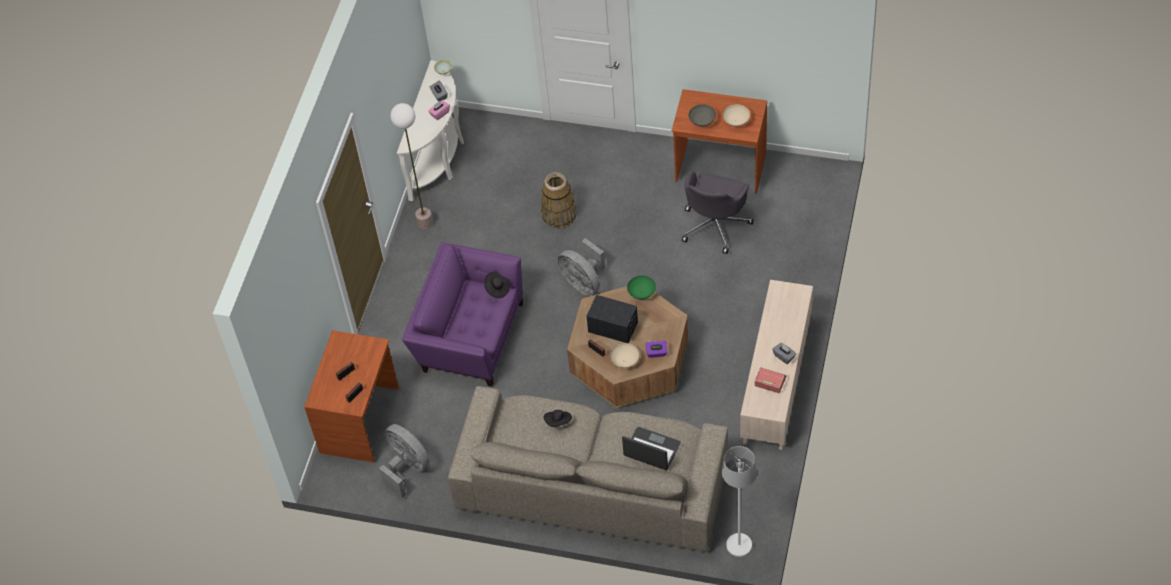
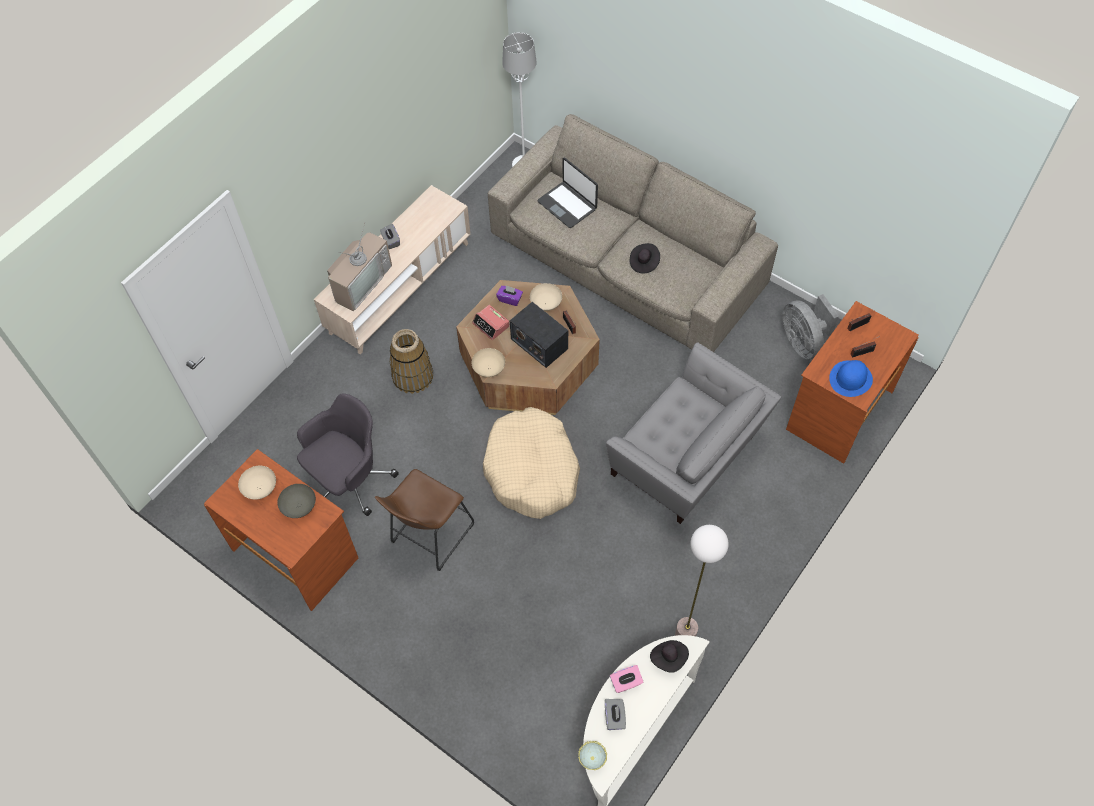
camera: 160 degrees left, 5 degrees up
purple armchair [402,242,523,387] -> grey armchair [606,342,781,524]
black hat [484,272,511,298] -> black hat moved to [650,640,689,673]
basket [541,172,577,229] -> basket moved to [390,329,433,394]
grey fan [557,238,605,296] -> beige dog bed [483,407,580,519]
green bowl [627,276,656,300] -> beige bowl [471,348,505,377]
alarm clock [755,367,787,393] -> alarm clock moved to [472,305,510,340]
none -> television [327,223,392,311]
none -> brown stool [375,469,474,571]
none -> blue hat [829,360,873,397]

